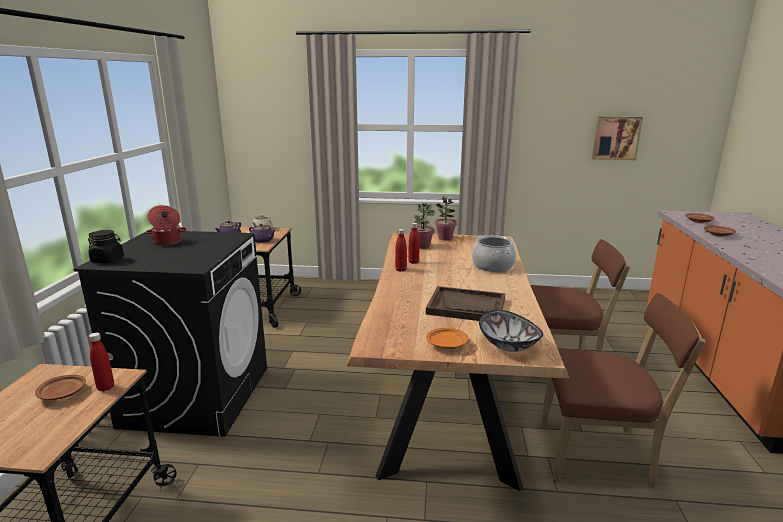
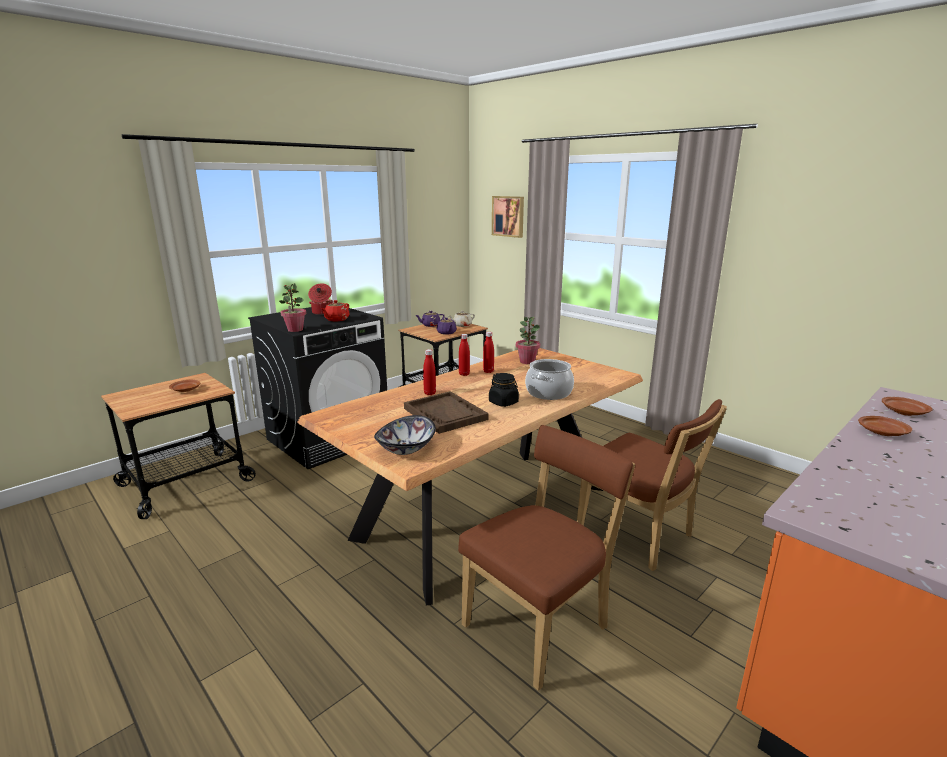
camera: 40 degrees right, 0 degrees up
black jar [88,230,124,263] -> black jar moved to [489,373,519,407]
red bottle [89,333,114,391] -> red bottle moved to [423,349,436,395]
orange plate [426,328,469,349] -> none
potted plant [435,196,457,241] -> potted plant moved to [279,283,306,332]
brown chair [541,293,705,489] -> brown chair turned 90 degrees counterclockwise [458,425,635,691]
picture [592,116,643,160] -> picture moved to [492,196,524,238]
none -> red teapot [321,300,350,321]

